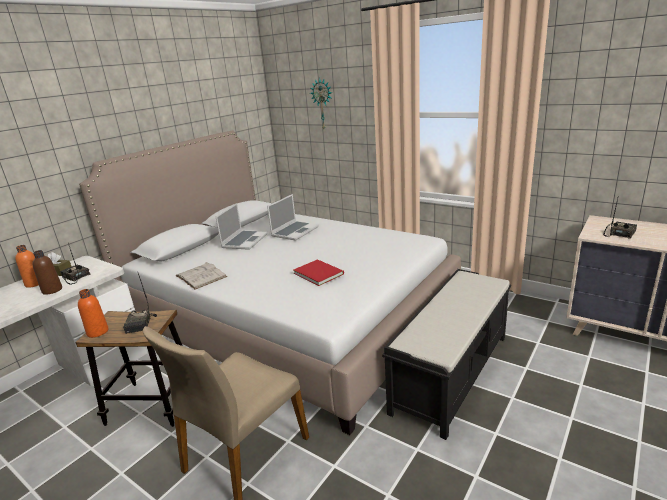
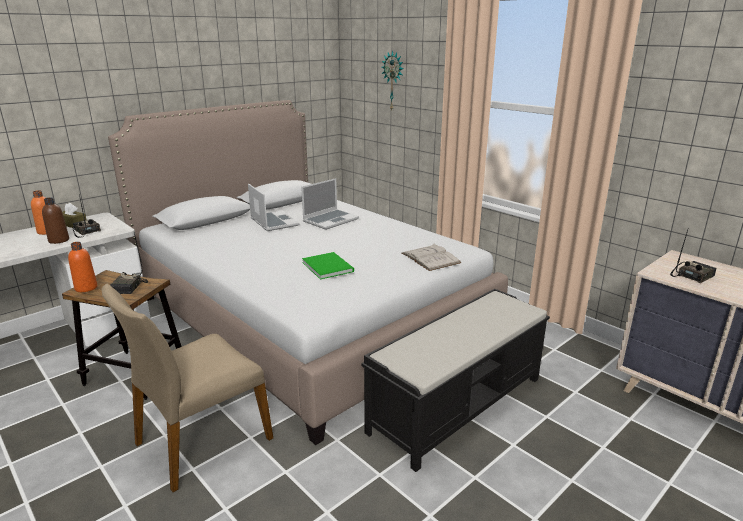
camera: 10 degrees right, 0 degrees up
white book [176,262,227,290] -> white book moved to [402,244,461,271]
laptop [216,203,268,250] -> laptop turned 60 degrees counterclockwise [248,184,300,231]
red book [294,259,344,286] -> green book [302,252,354,280]

